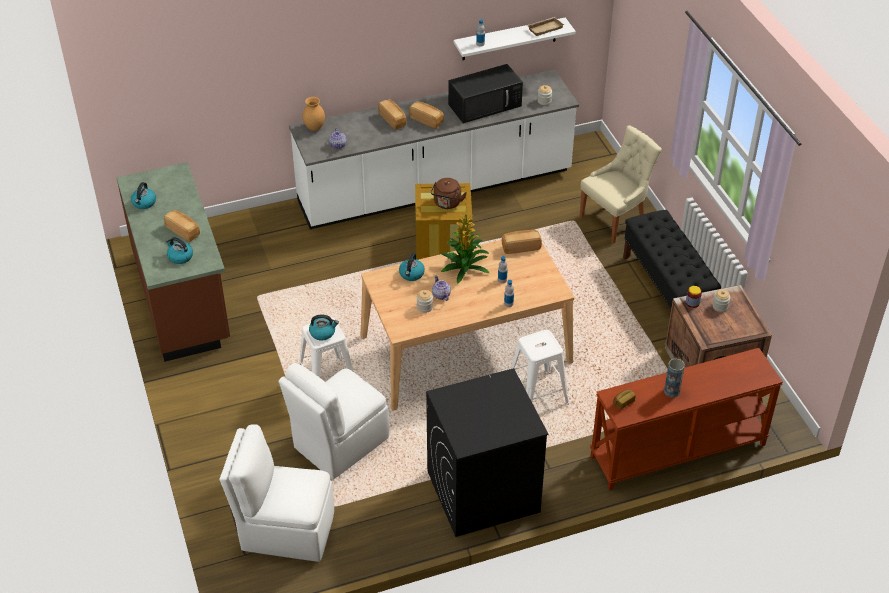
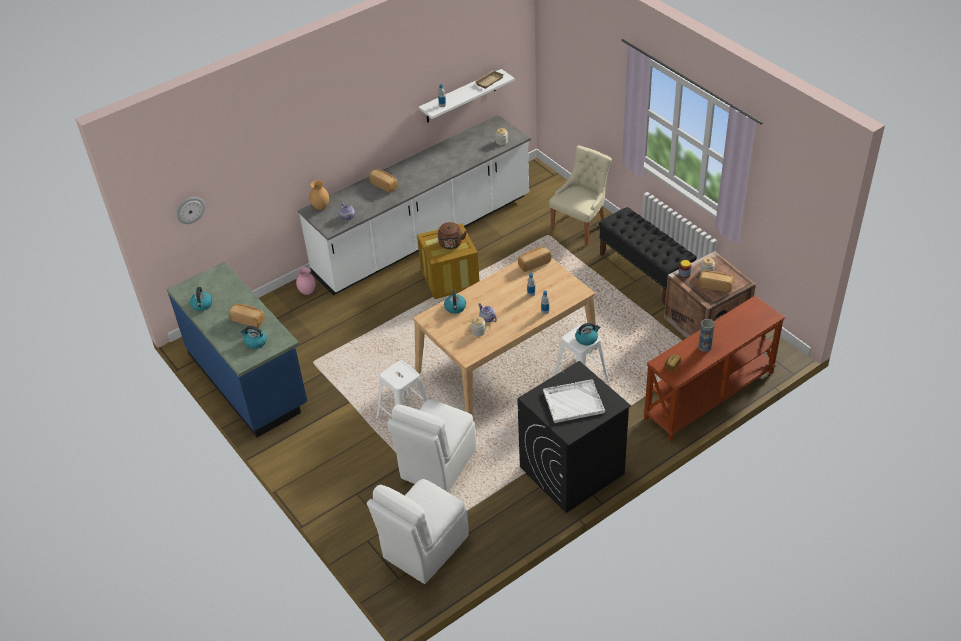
camera: 15 degrees left, 0 degrees up
brown counter [116,162,230,362] -> blue counter [167,262,307,437]
white chair [220,424,334,562] -> white chair turned 45 degrees counterclockwise [367,479,469,584]
kettle [309,314,339,341] -> kettle moved to [575,323,600,345]
bread [409,101,444,129] -> bread moved to [698,270,733,293]
potted plant [441,210,489,283] -> none
black microwave [448,64,523,123] -> none
none -> wall clock [176,197,205,224]
none -> pink vase [296,267,316,295]
none -> white tray [543,379,605,423]

